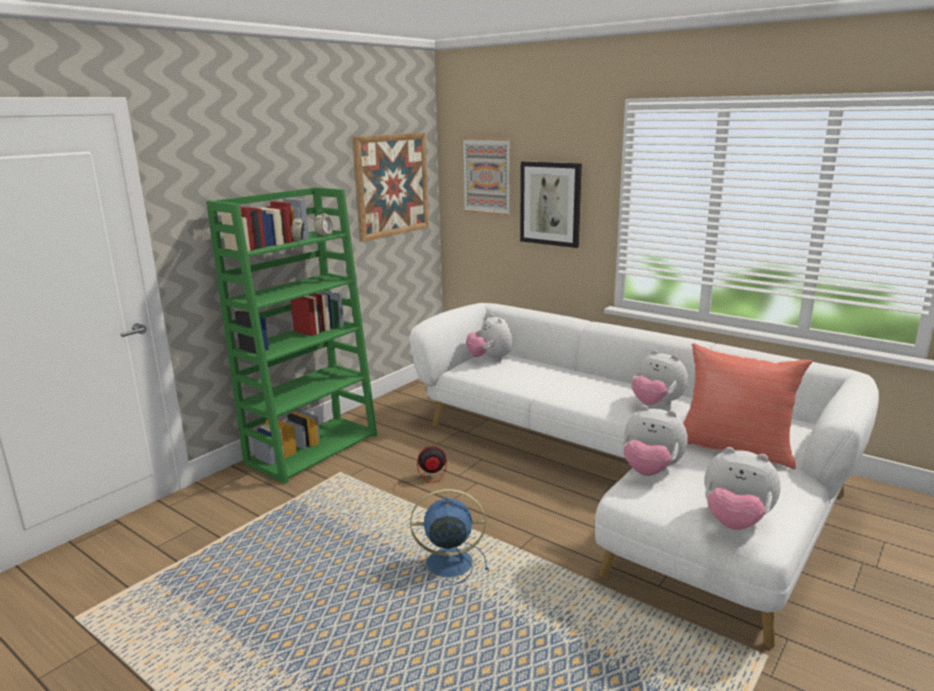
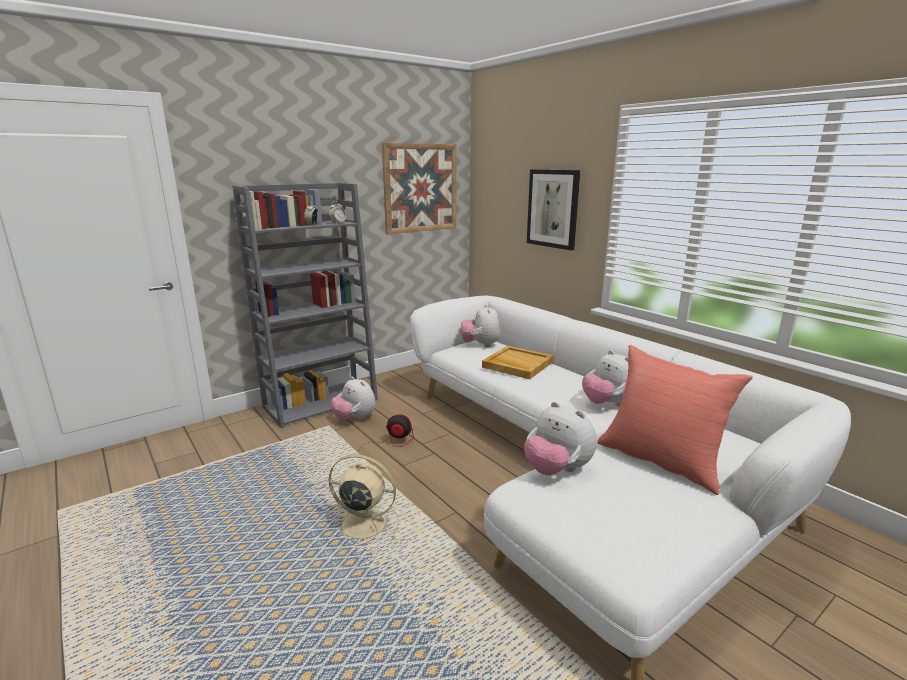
camera: 15 degrees right, 0 degrees up
green bookcase [206,187,377,484] -> grey bookcase [233,183,378,429]
blue fan [410,489,489,586] -> beige fan [328,454,399,546]
picture [462,138,510,215] -> none
plush toy [705,447,781,530] -> plush toy moved to [331,376,376,420]
none -> beige tray [482,346,553,379]

